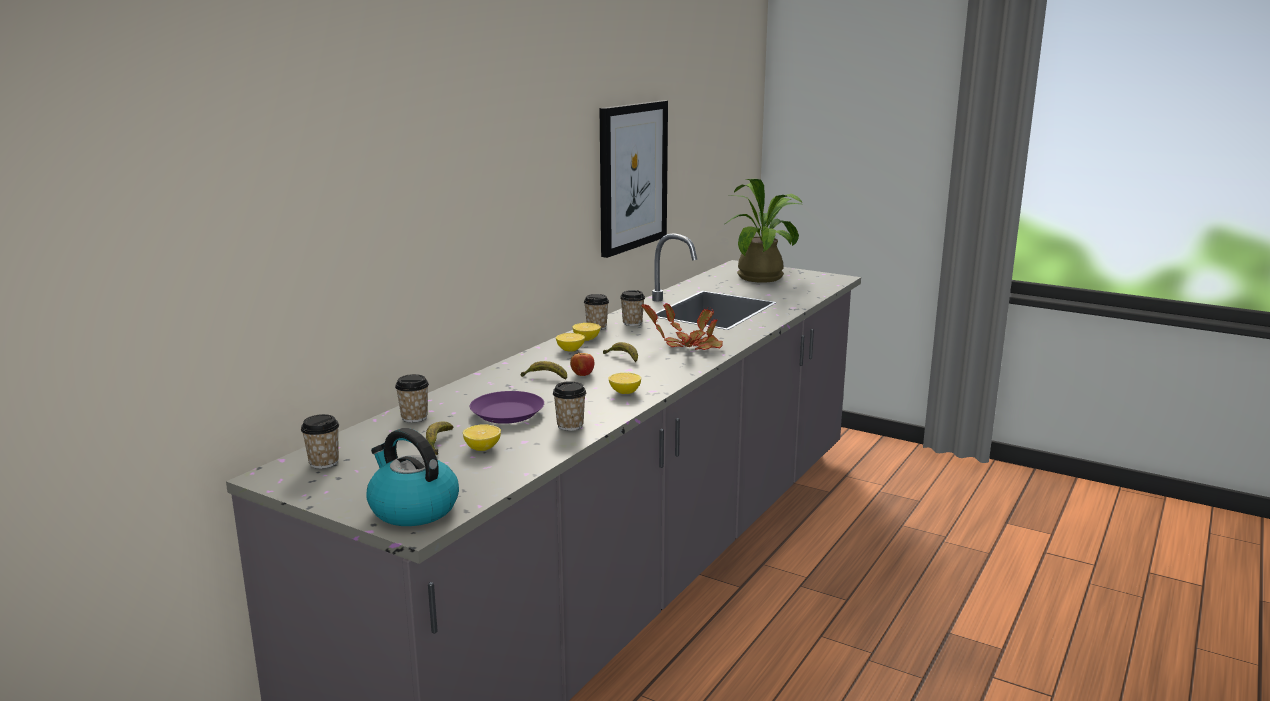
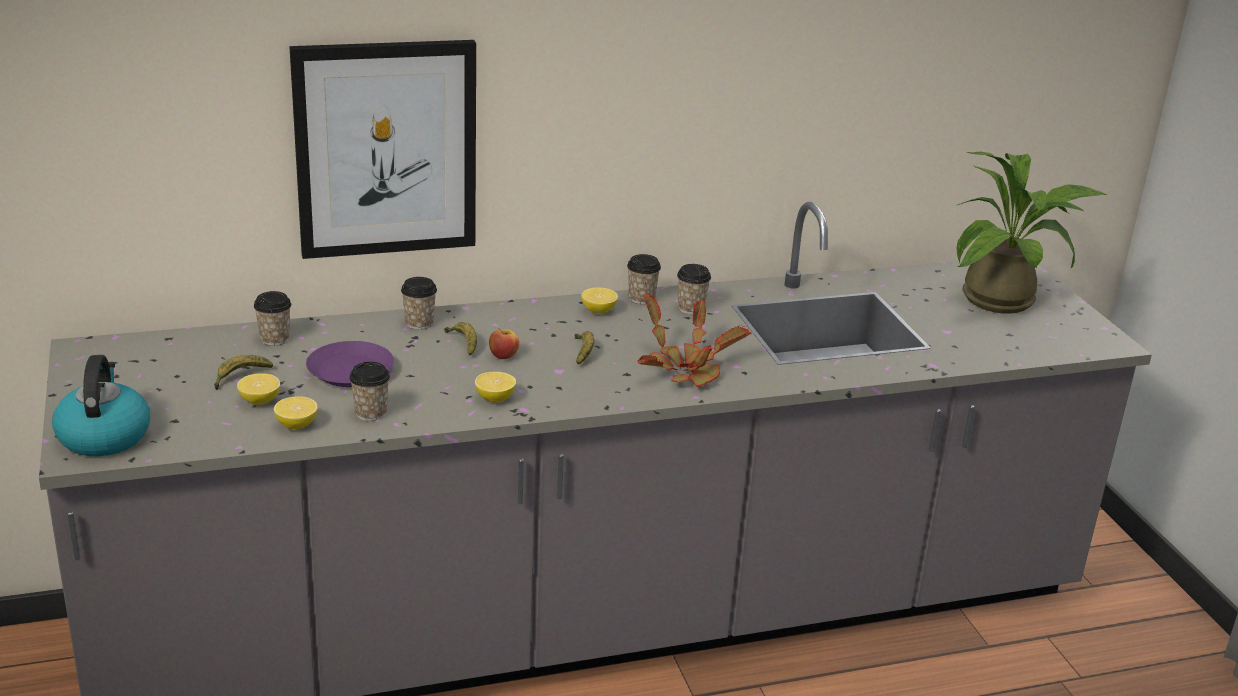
camera: 40 degrees right, 10 degrees up
cup [301,414,339,469] -> cup moved to [401,277,437,330]
lemon [556,333,585,352] -> lemon moved to [274,397,318,429]
picture [600,100,668,258] -> picture moved to [289,40,476,259]

